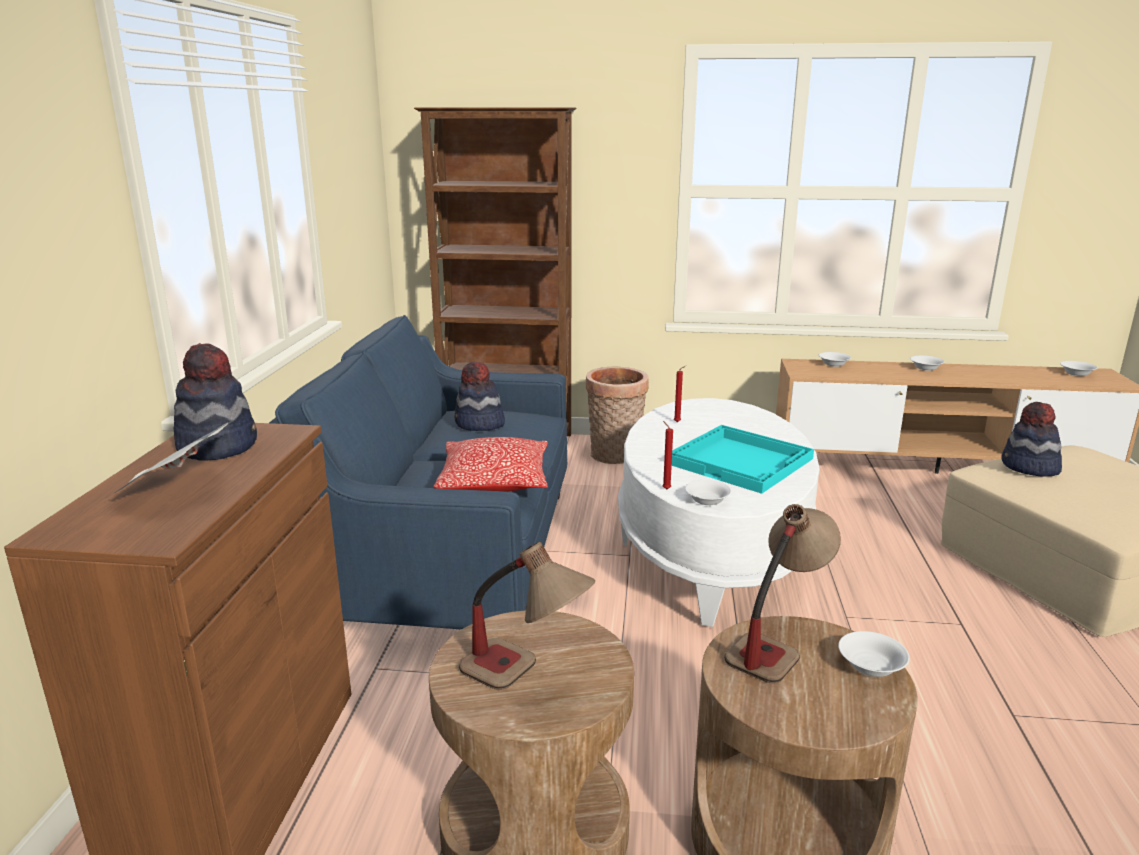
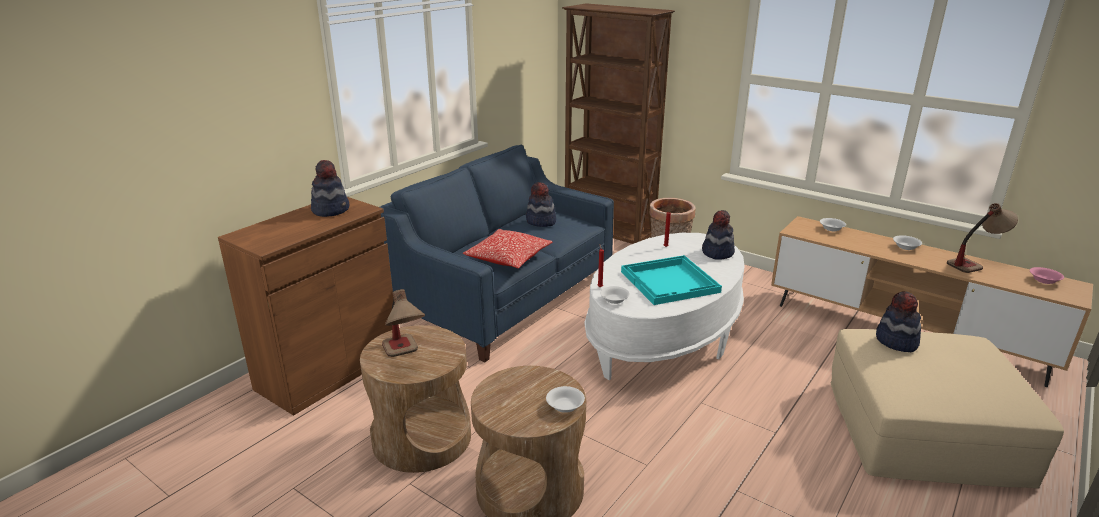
camera: 30 degrees right, 5 degrees up
newspaper [106,420,234,498] -> none
table lamp [724,504,841,683] -> table lamp moved to [947,203,1018,273]
white bowl [1060,361,1098,376] -> pink bowl [1030,267,1064,284]
none -> hat [702,210,735,259]

